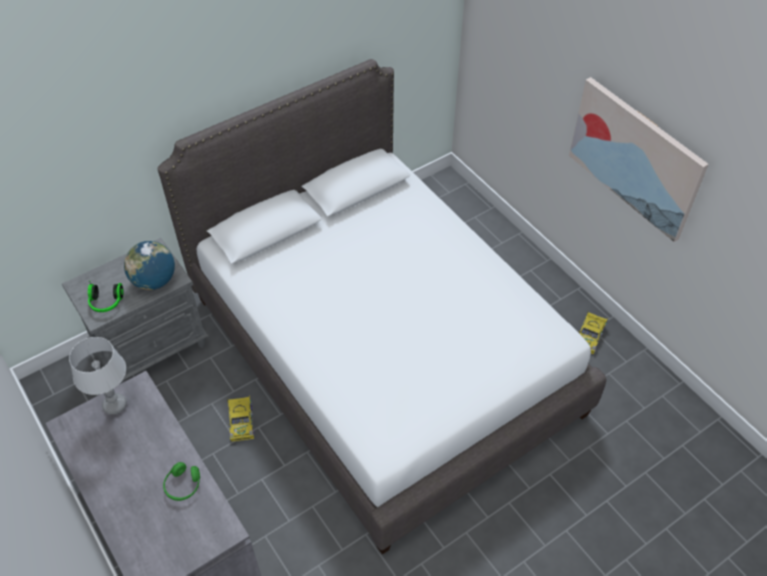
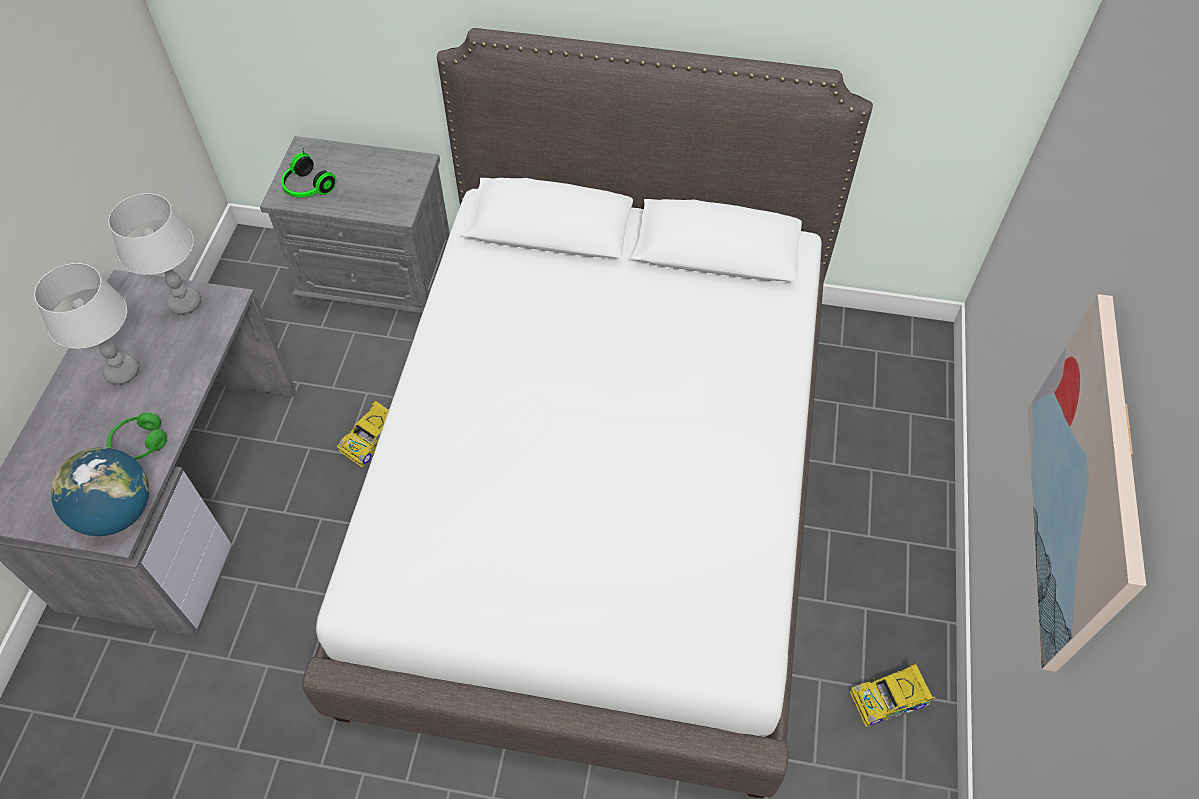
camera: 45 degrees right, 5 degrees up
globe [124,241,175,290] -> globe moved to [51,447,149,536]
none -> grey table lamp [34,263,139,385]

